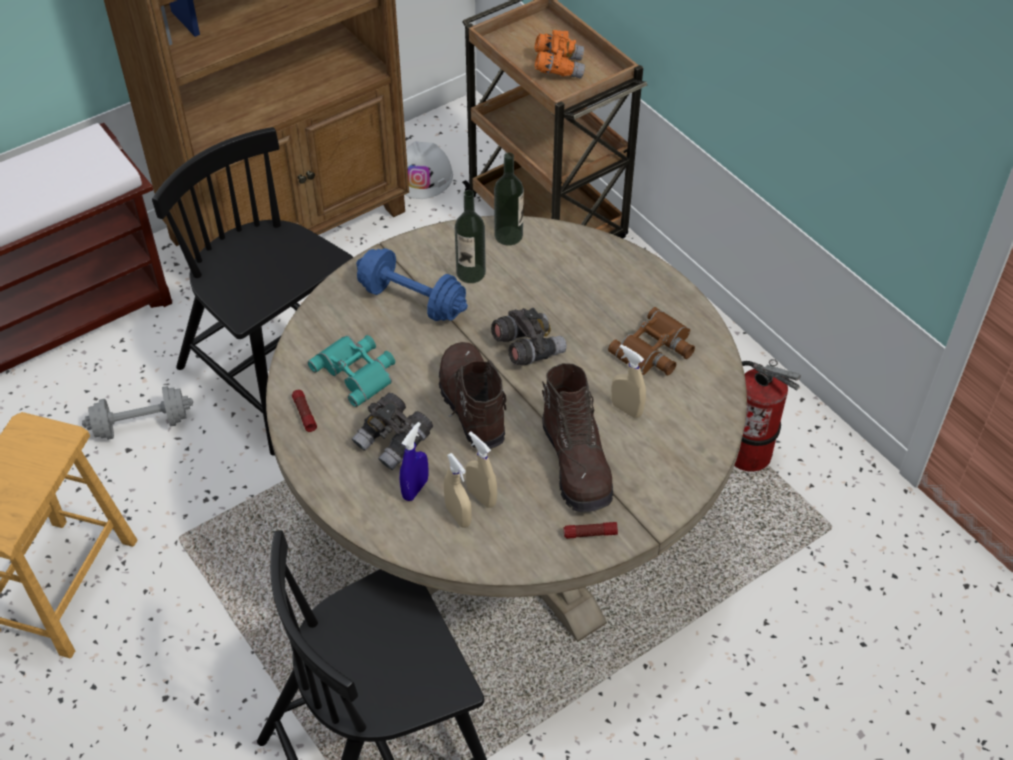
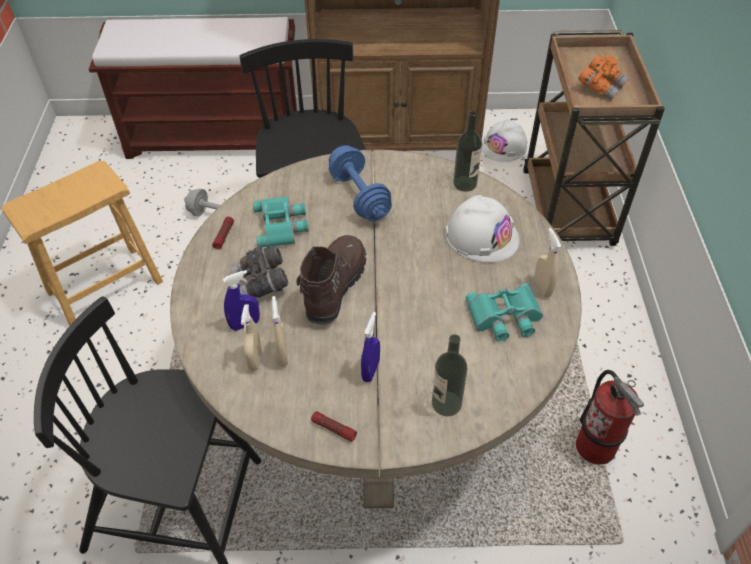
camera: 35 degrees right, 0 degrees up
bottle [455,190,486,283] -> bottle moved to [432,334,468,416]
grey binoculars [491,308,567,365] -> none
brown boot [542,363,613,512] -> blue spray bottle [361,312,380,382]
brown binoculars [608,307,695,375] -> turquoise binoculars [466,283,543,341]
beige spray bottle [611,344,646,418] -> beige spray bottle moved to [534,228,561,297]
none -> white hard hat [445,195,519,263]

